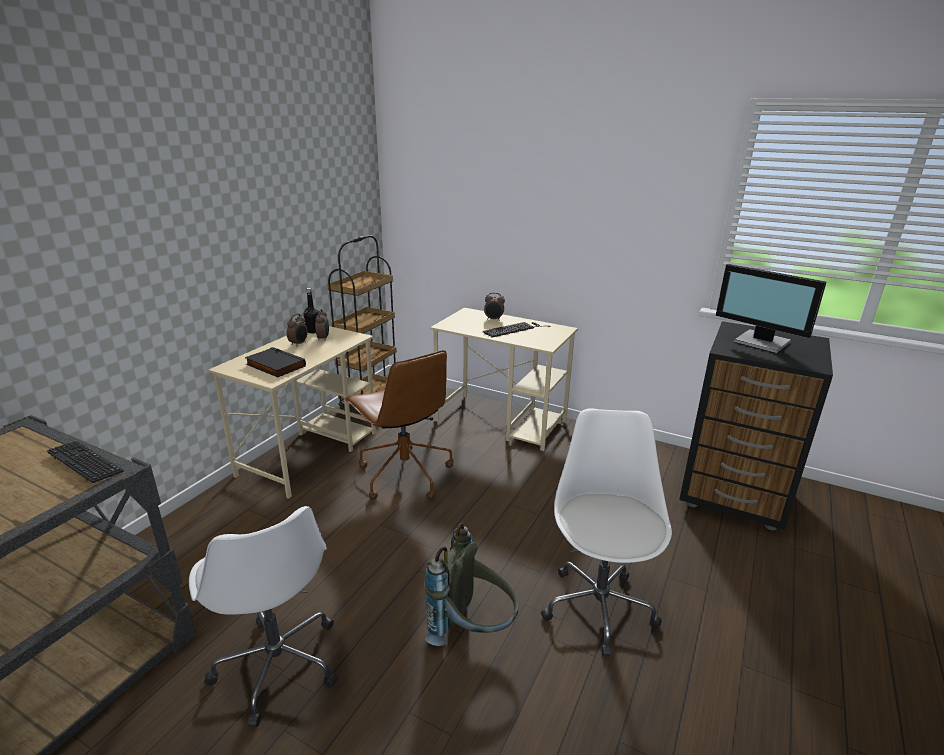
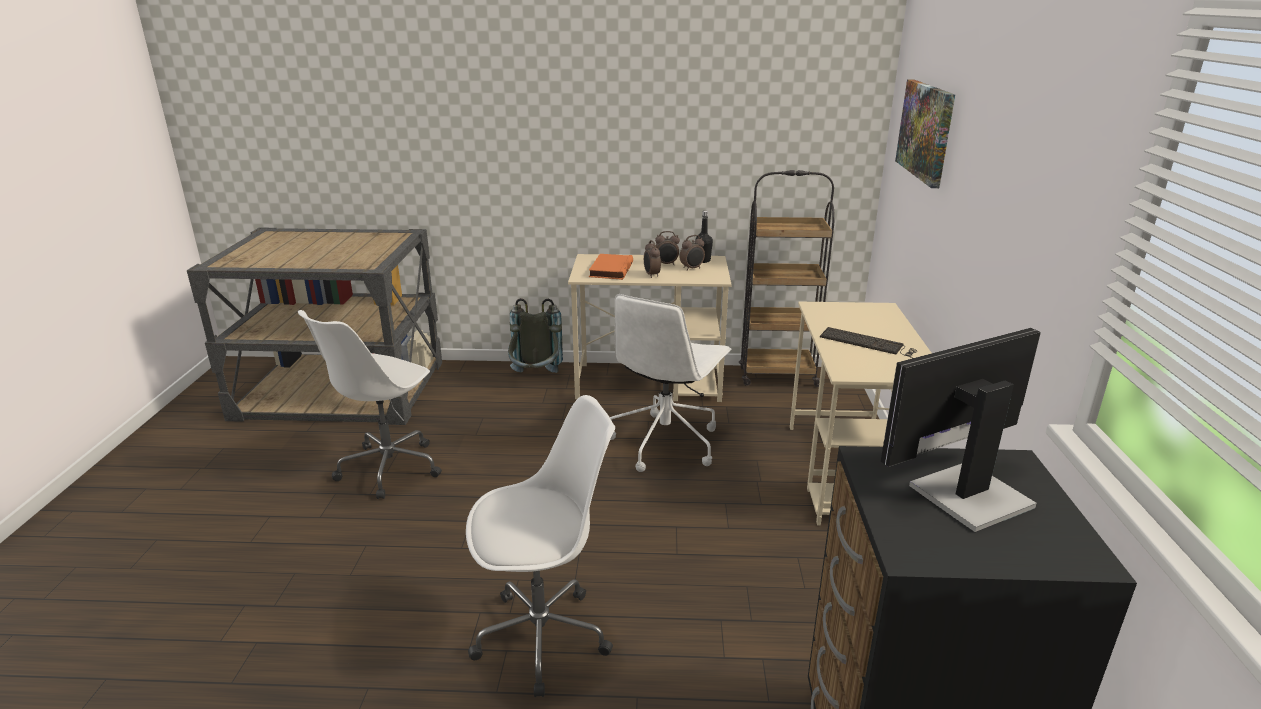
camera: 65 degrees right, 0 degrees up
keyboard [47,441,124,483] -> none
black book [245,347,306,377] -> orange book [589,254,633,280]
brown office chair [345,350,454,500] -> white office chair [610,294,732,472]
grey backpack [425,523,519,646] -> grey backpack moved to [508,298,563,373]
alarm clock [484,292,505,321] -> alarm clock moved to [644,240,661,278]
monitor [716,264,826,353] -> monitor turned 45 degrees clockwise [881,328,1041,532]
none -> picture [895,79,955,188]

